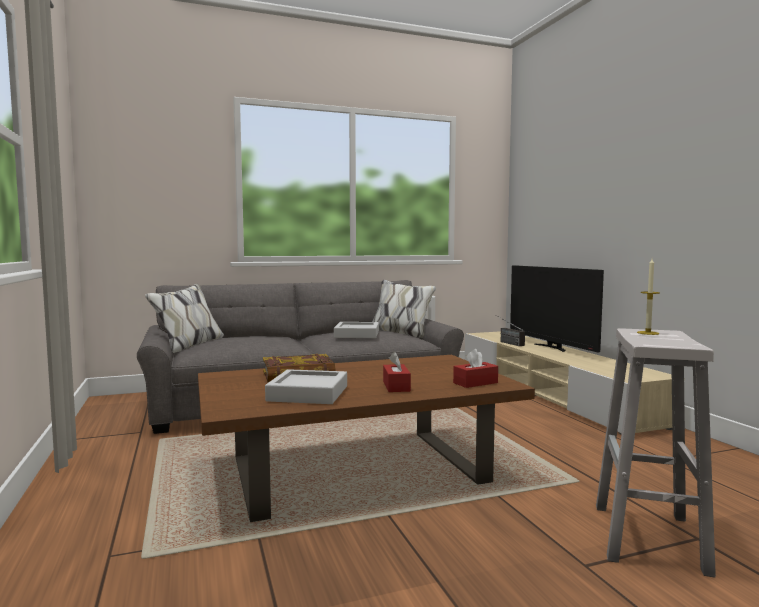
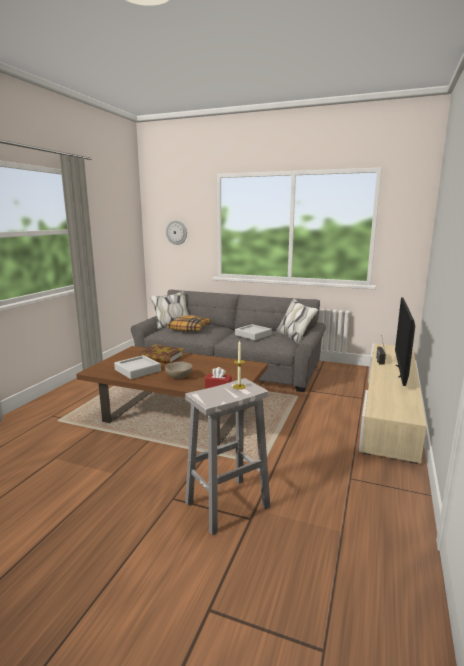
camera: 40 degrees right, 10 degrees up
red tissue box [383,352,411,392] -> beige bowl [165,361,193,379]
none -> wall clock [166,220,187,245]
none -> pillow [166,315,211,332]

